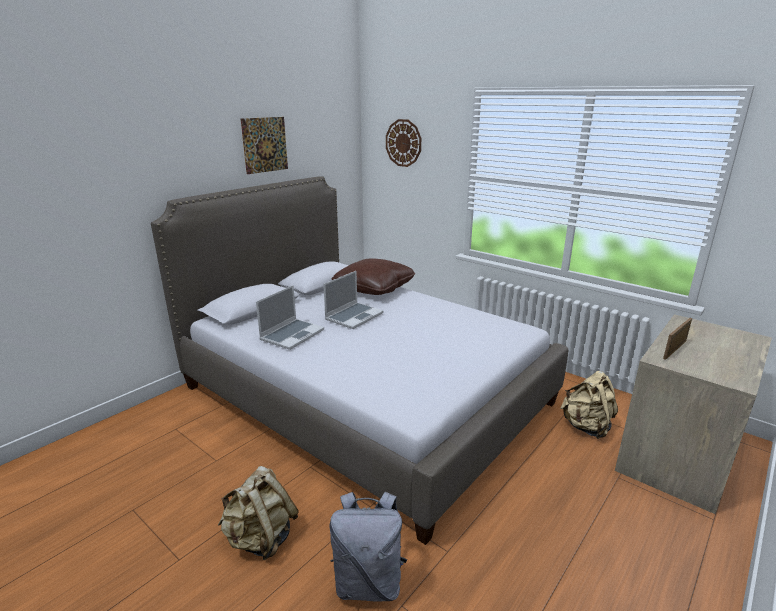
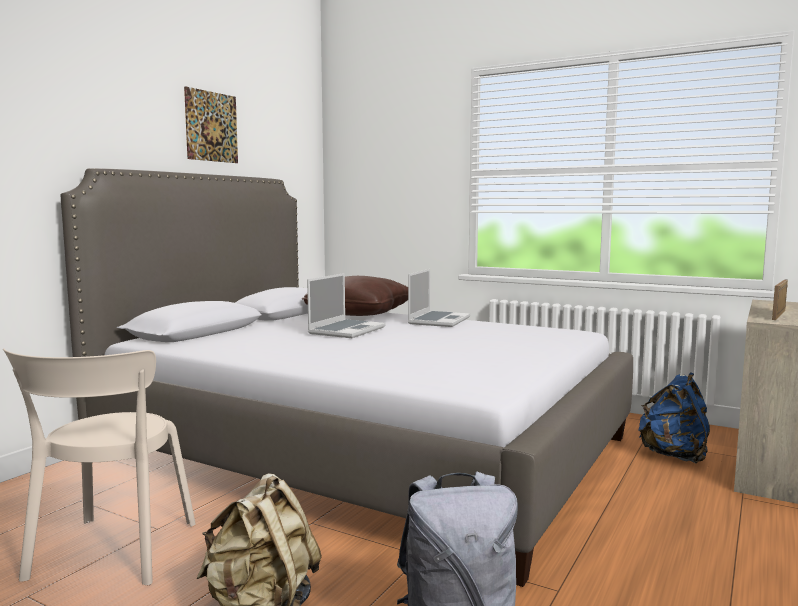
camera: 10 degrees left, 15 degrees down
laptop [256,285,324,350] -> laptop moved to [408,269,470,327]
wall clock [386,119,421,167] -> none
beige backpack [560,371,618,439] -> blue backpack [638,372,710,463]
none -> beige chair [3,348,196,585]

